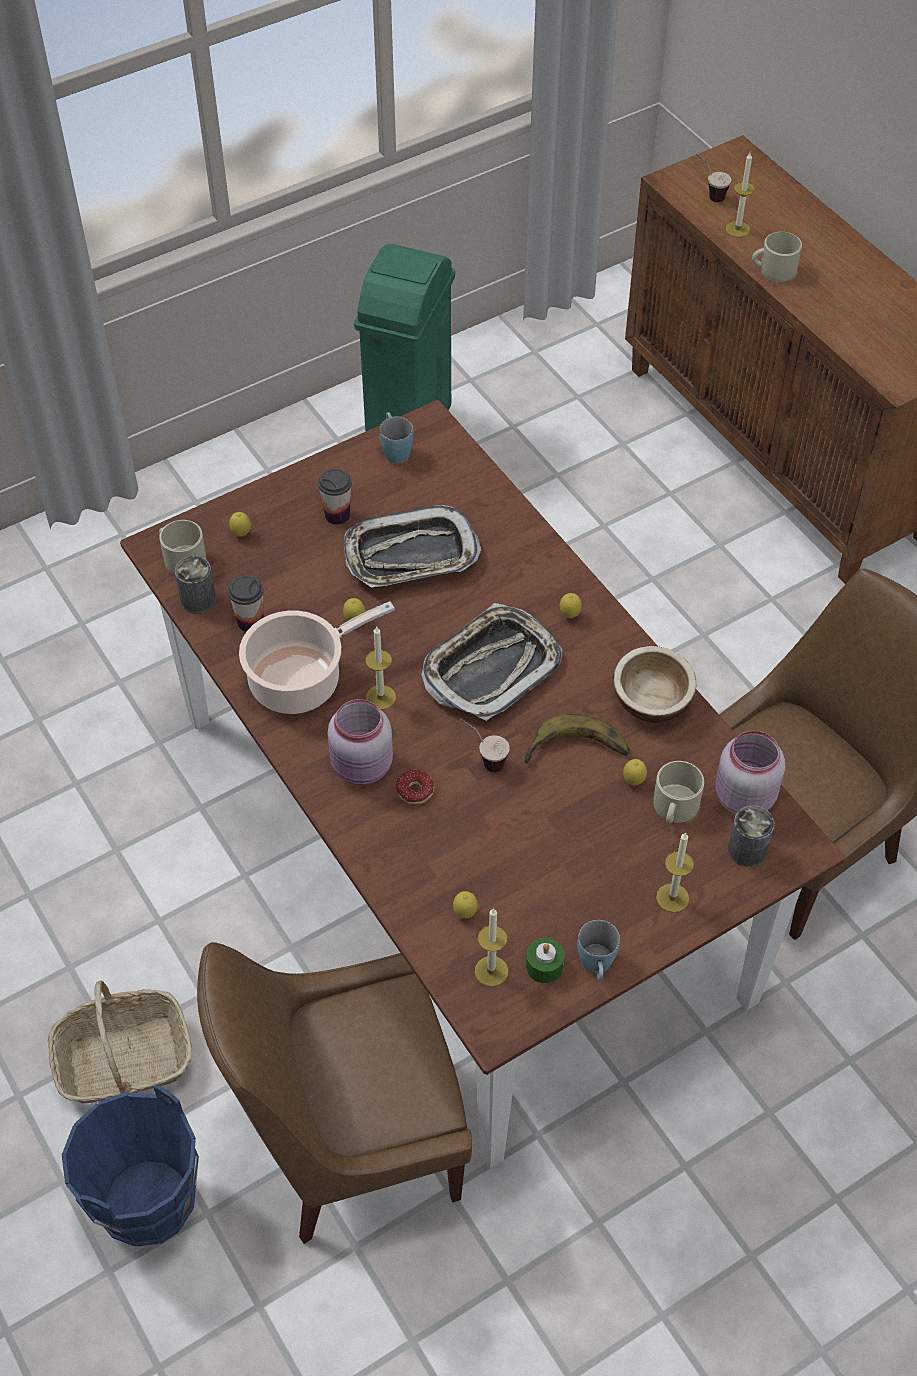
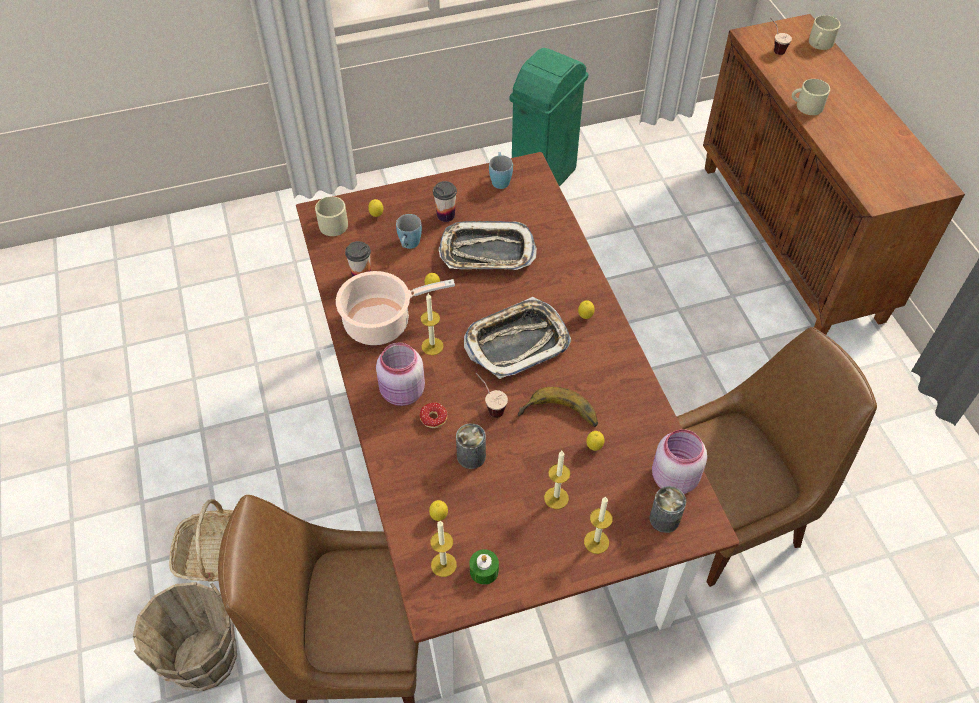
camera: 15 degrees right, 0 degrees up
blue bucket [61,1084,199,1246] -> brown bucket [133,582,237,691]
can [175,556,216,614] -> can moved to [456,423,486,469]
blue mug [577,920,620,980] -> blue mug moved to [396,214,422,249]
bowl [613,646,696,723] -> none
beige mug [653,761,704,823] -> beige mug moved to [809,15,840,50]
candle [726,153,755,237] -> candle moved to [544,451,570,509]

